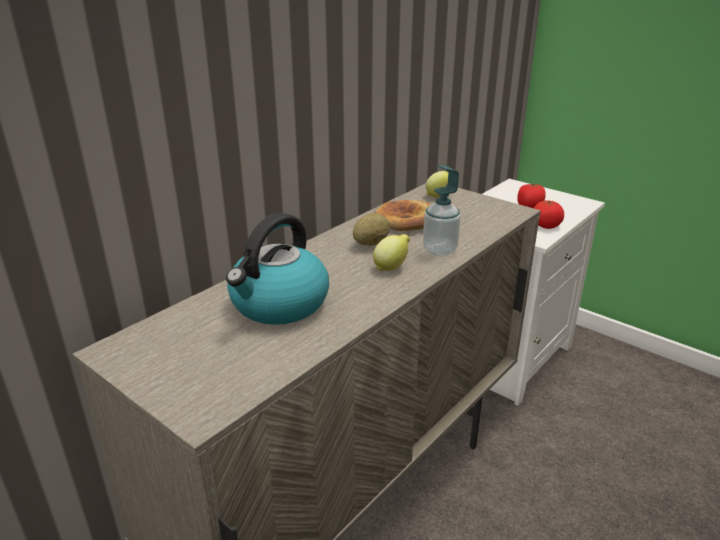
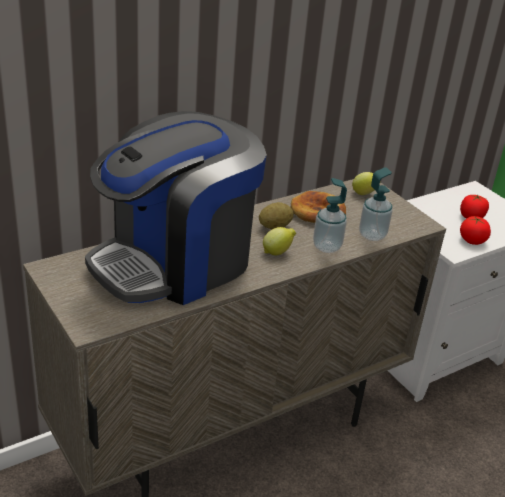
camera: 15 degrees right, 5 degrees up
kettle [226,213,329,325] -> coffee machine [85,111,267,305]
none -> soap dispenser [359,167,393,241]

